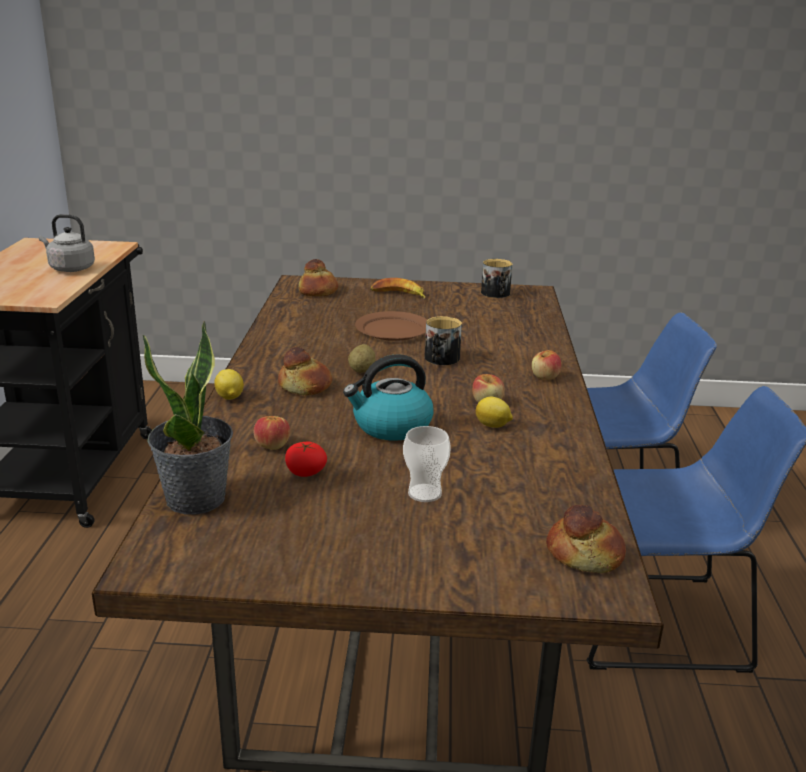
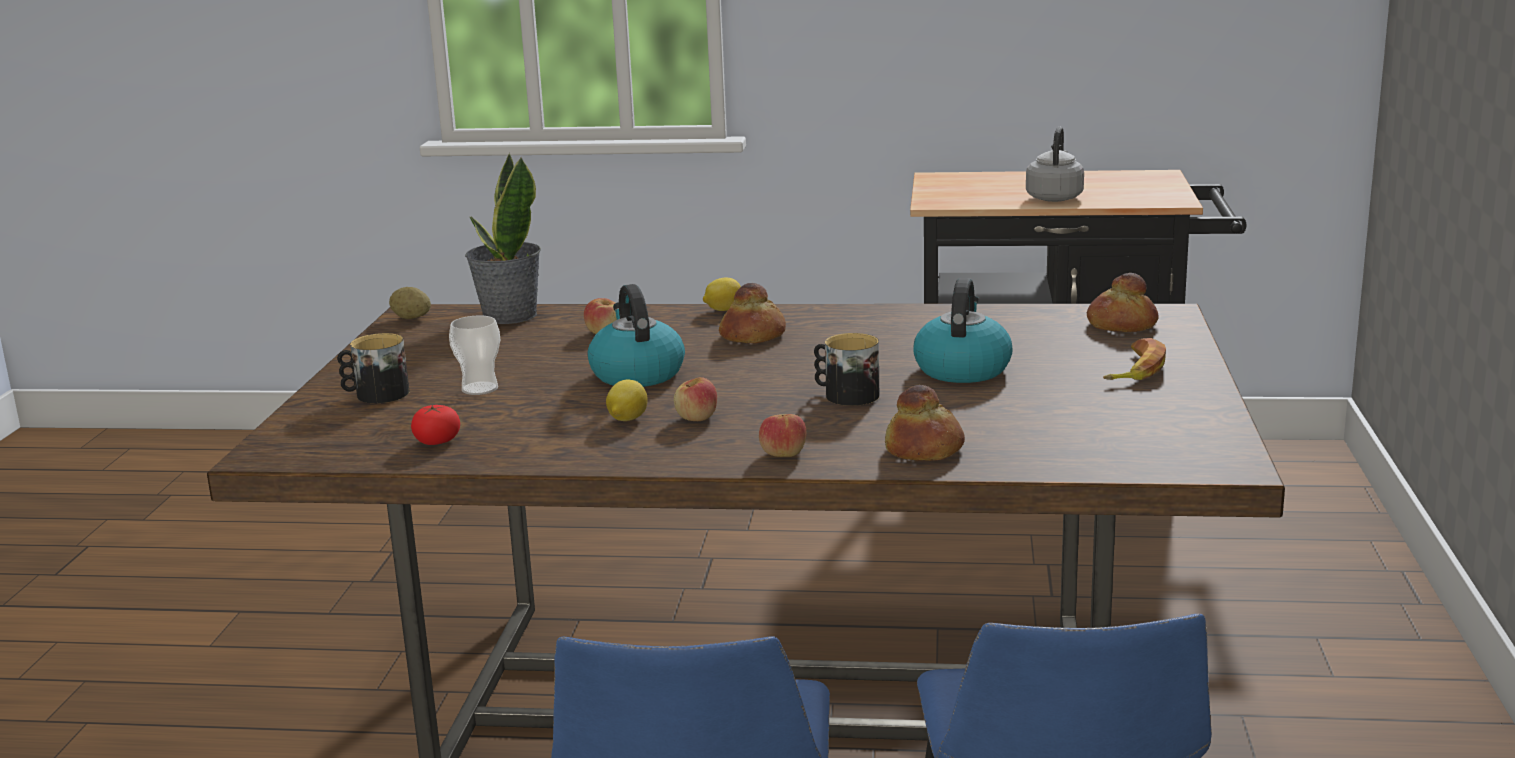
camera: 95 degrees right, 5 degrees down
tomato [285,442,327,477] -> tomato moved to [411,404,460,445]
potato [348,344,375,373] -> potato moved to [389,287,431,319]
brown plate [355,311,427,341] -> kettle [913,278,1013,383]
mug [481,259,512,298] -> mug moved to [337,333,410,403]
bread [546,505,626,573] -> bread moved to [885,385,965,461]

